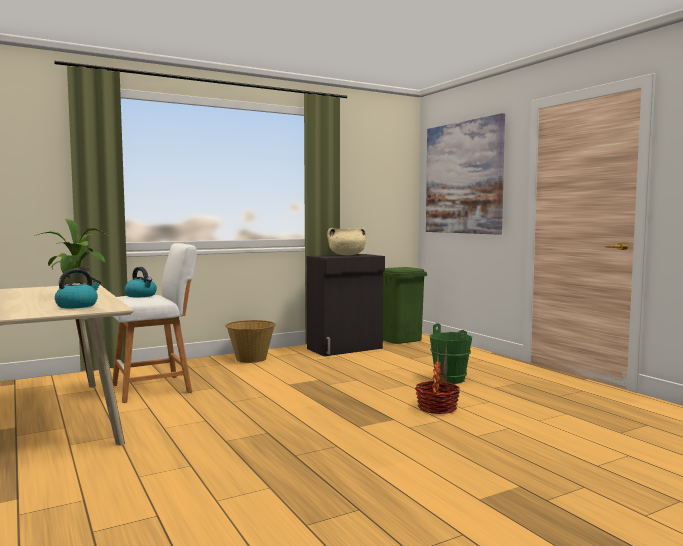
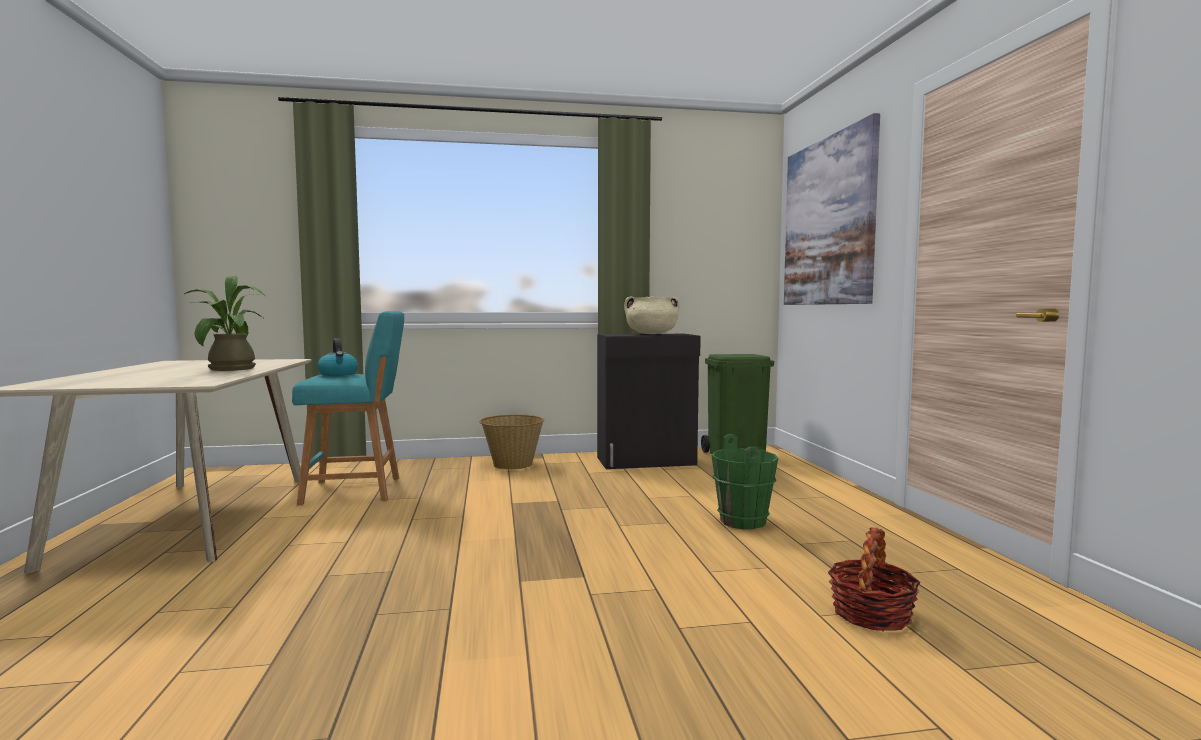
camera: 20 degrees right, 0 degrees up
kettle [55,269,101,308] -> none
white stool [112,243,197,403] -> turquoise stool [292,311,404,505]
basket [415,362,460,414] -> basket moved to [828,527,921,632]

